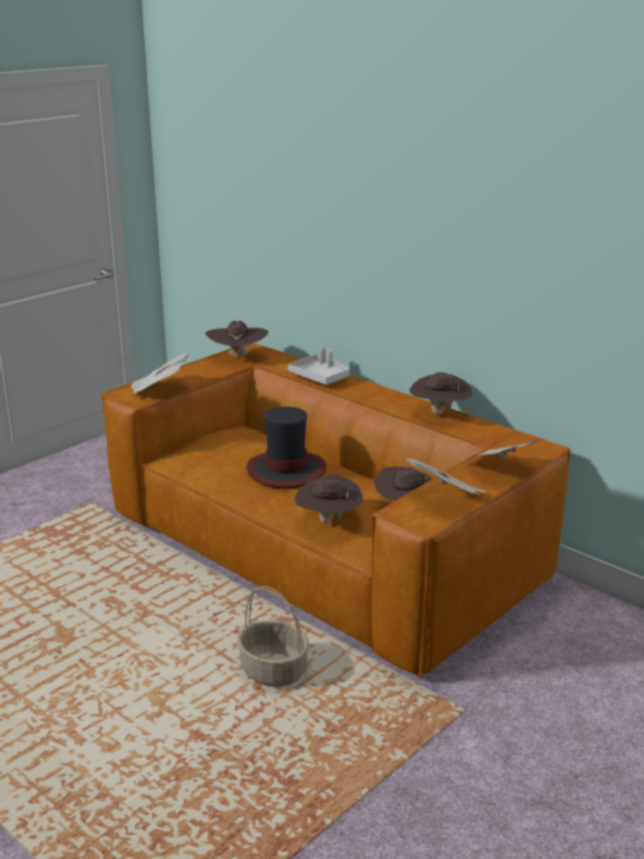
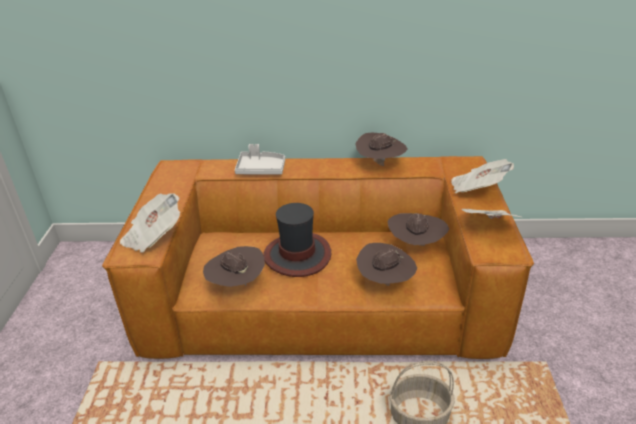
camera: 40 degrees left, 10 degrees up
brown hat [205,321,269,360] -> brown hat moved to [203,246,265,287]

